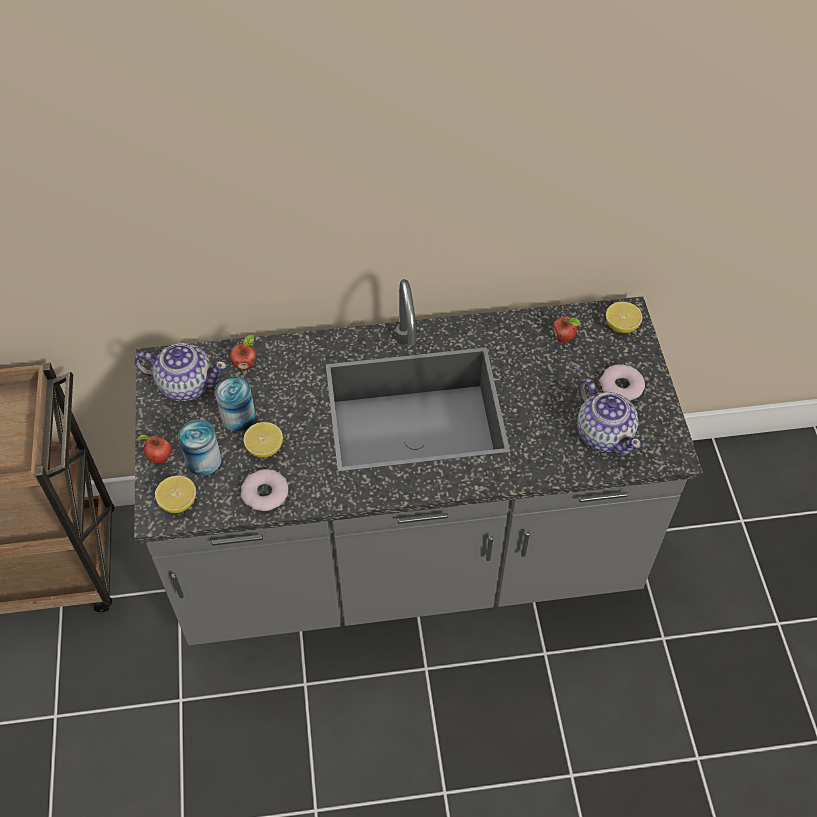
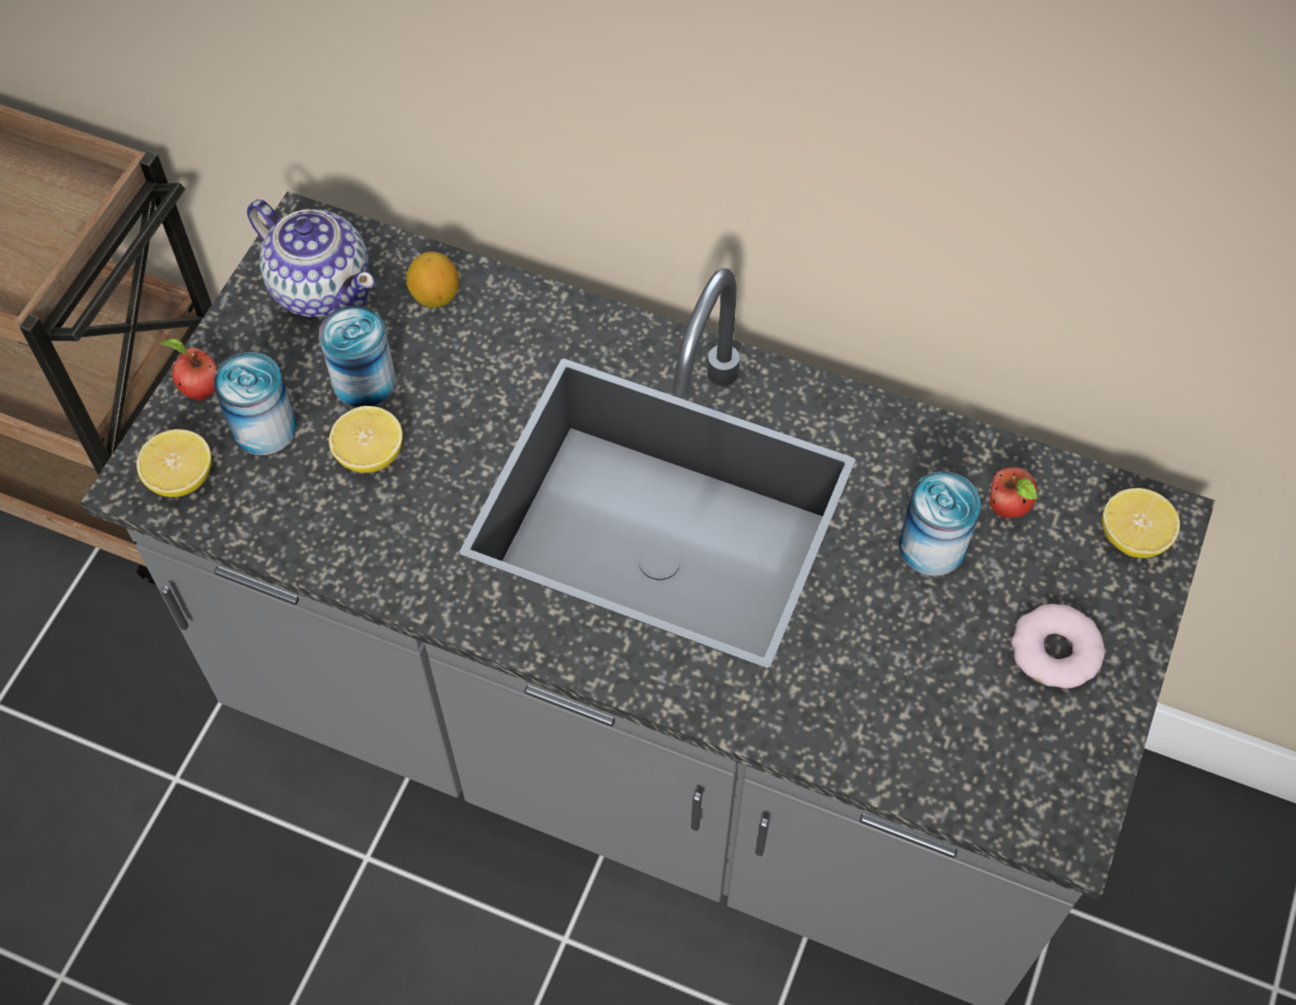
camera: 30 degrees right, 5 degrees up
apple [230,335,256,370] -> lemon [406,252,459,308]
donut [241,469,288,511] -> none
teapot [577,379,641,456] -> none
none -> can [899,471,981,576]

